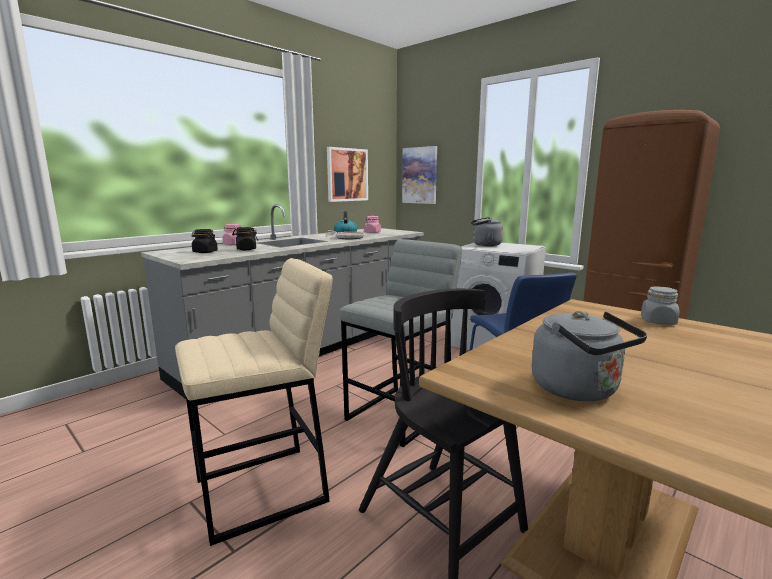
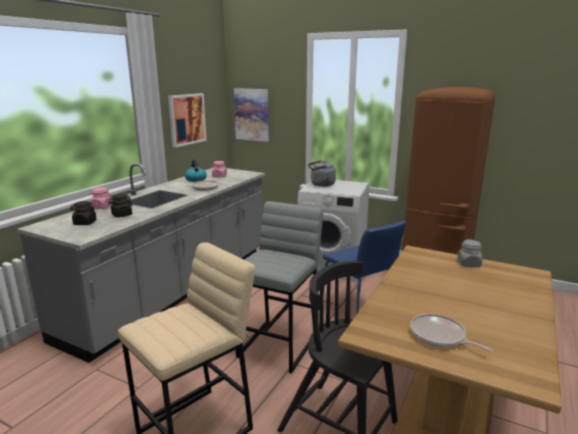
camera: 15 degrees left, 5 degrees up
grey kettle [532,311,647,401] -> frying pan [410,314,493,352]

